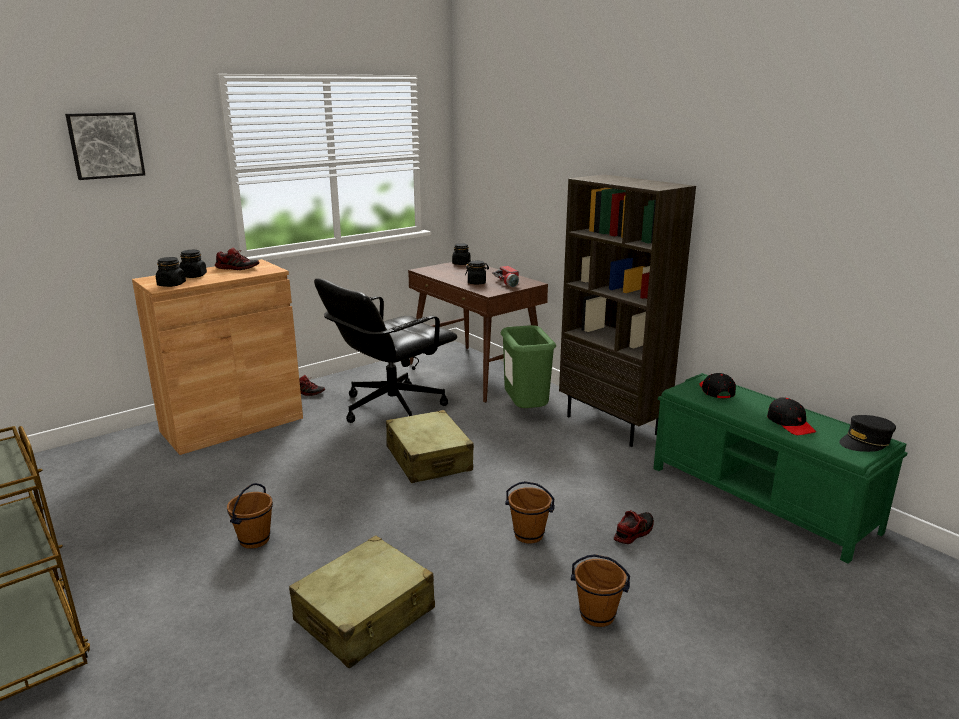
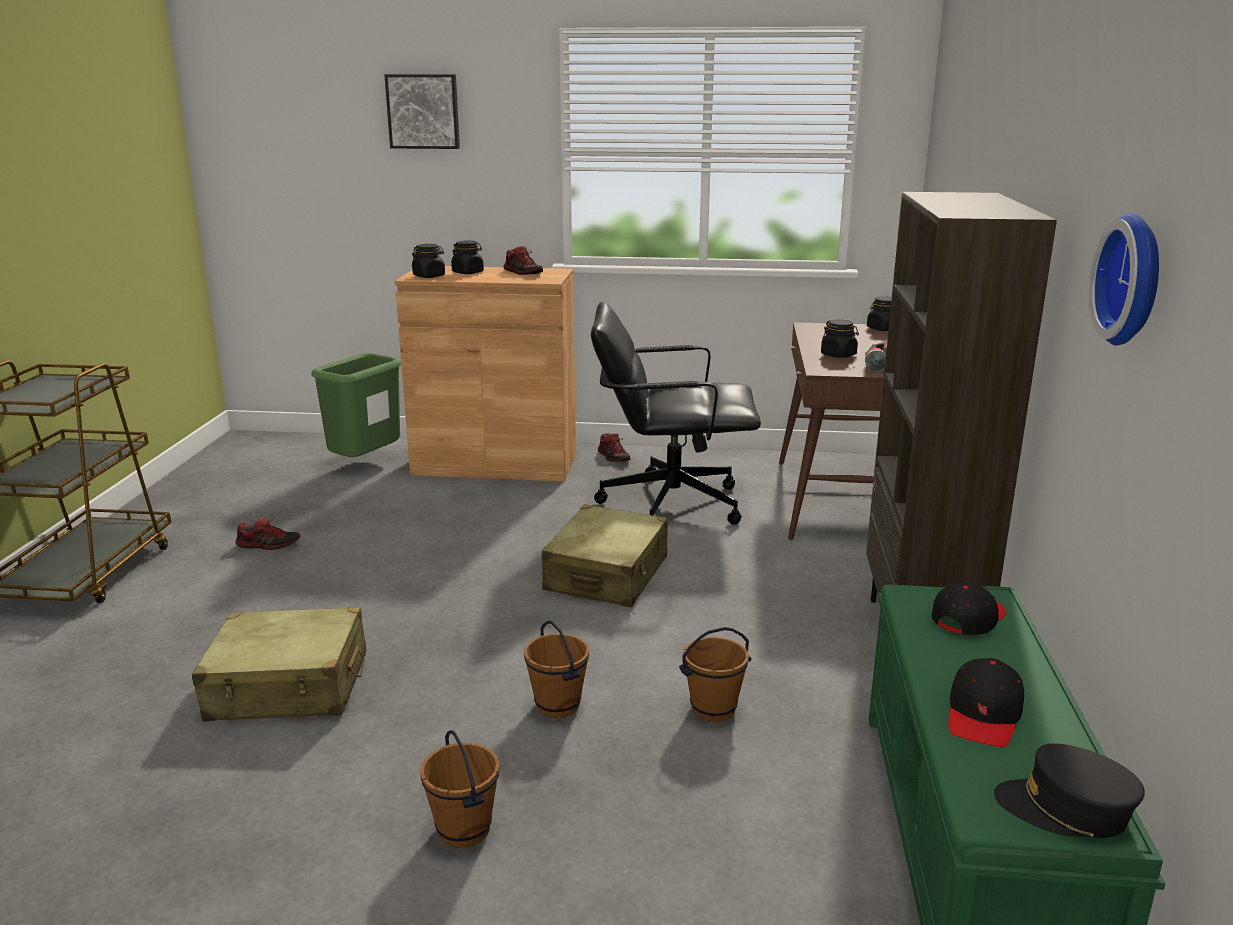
camera: 45 degrees right, 0 degrees up
brown bucket [227,483,273,549] -> brown bucket moved to [679,627,752,722]
green trash can [501,325,556,408] -> green trash can moved to [311,353,401,457]
shoe [614,510,654,544] -> shoe moved to [235,516,300,550]
none -> wall clock [1089,213,1159,346]

